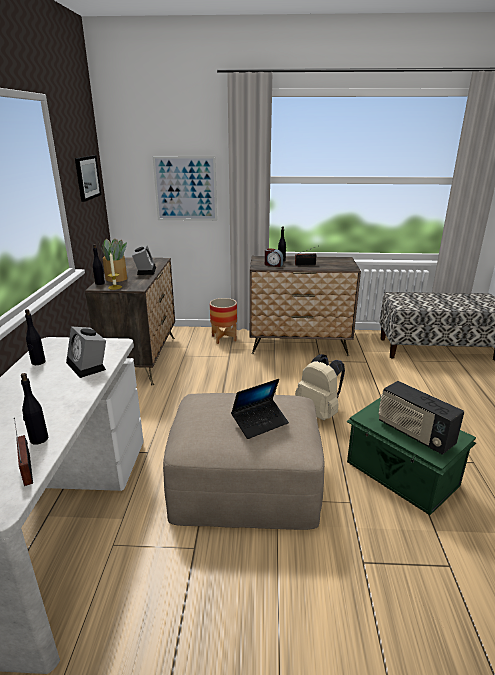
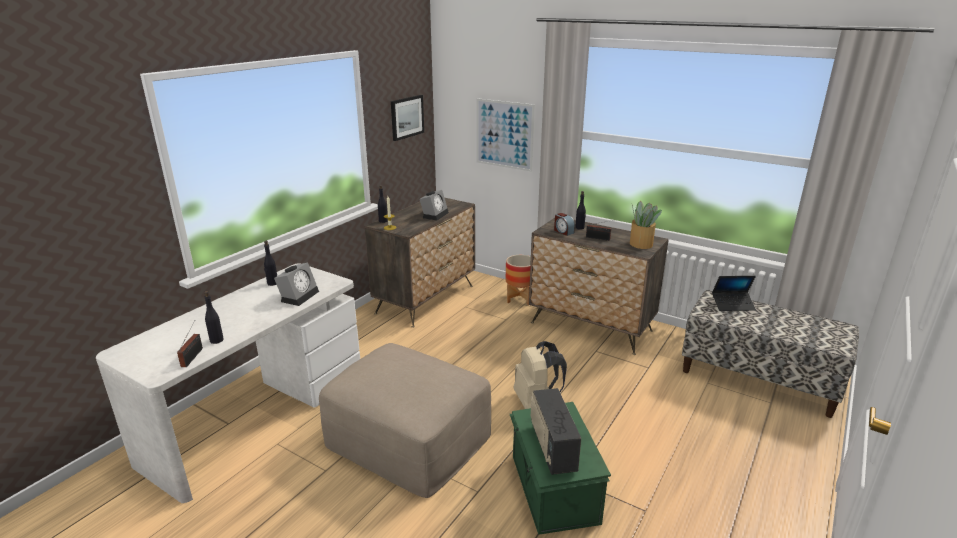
camera: 30 degrees right, 0 degrees up
alarm clock [66,326,106,378] -> alarm clock turned 150 degrees counterclockwise [274,263,319,306]
potted plant [98,239,127,282] -> potted plant moved to [630,201,662,249]
laptop [231,379,289,439] -> laptop moved to [712,276,756,311]

